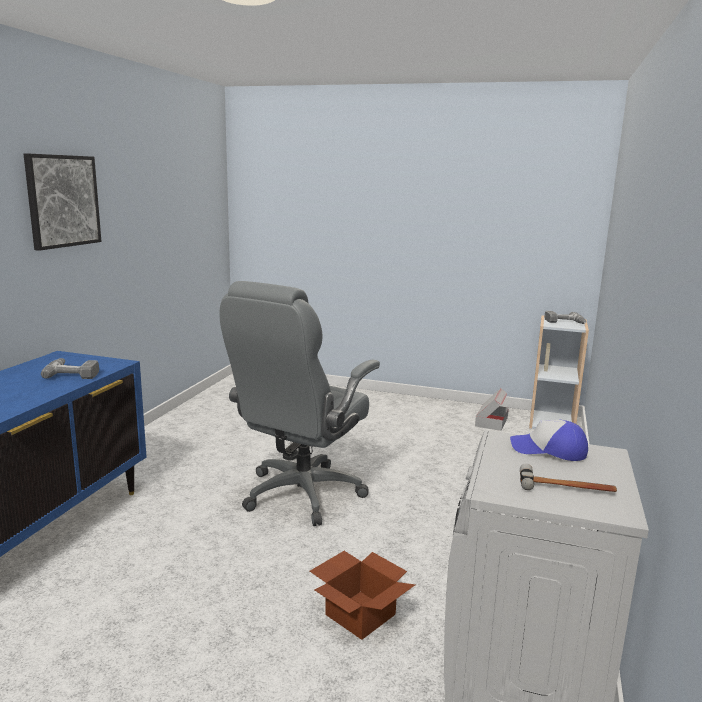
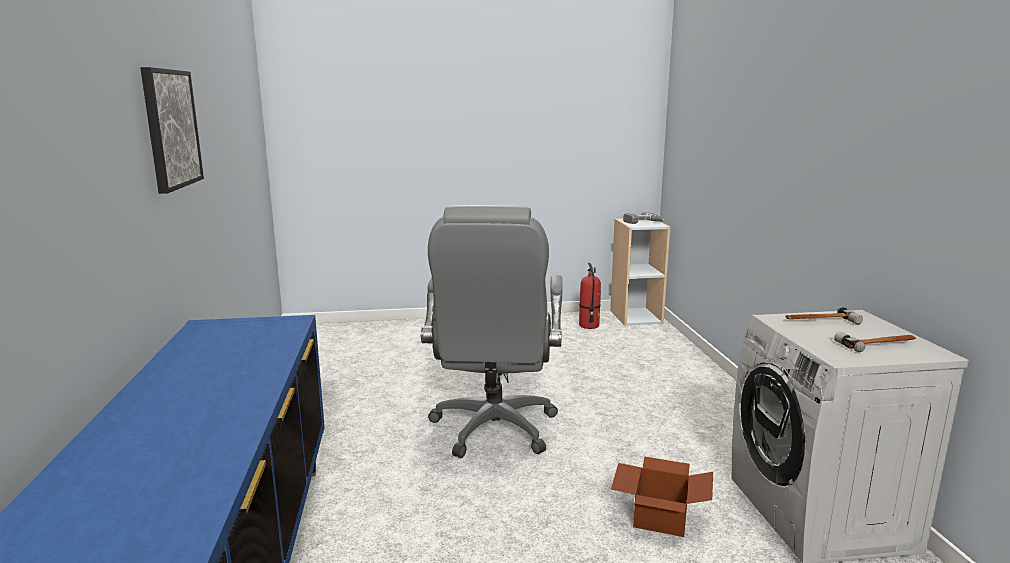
camera: 25 degrees left, 0 degrees up
power drill [41,358,99,379] -> none
cardboard box [475,388,509,431] -> fire extinguisher [579,263,601,329]
cap [510,420,588,461] -> hammer [785,307,863,325]

